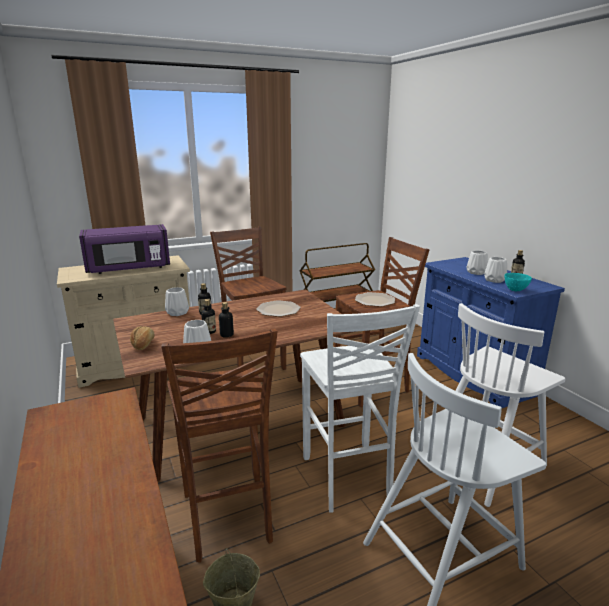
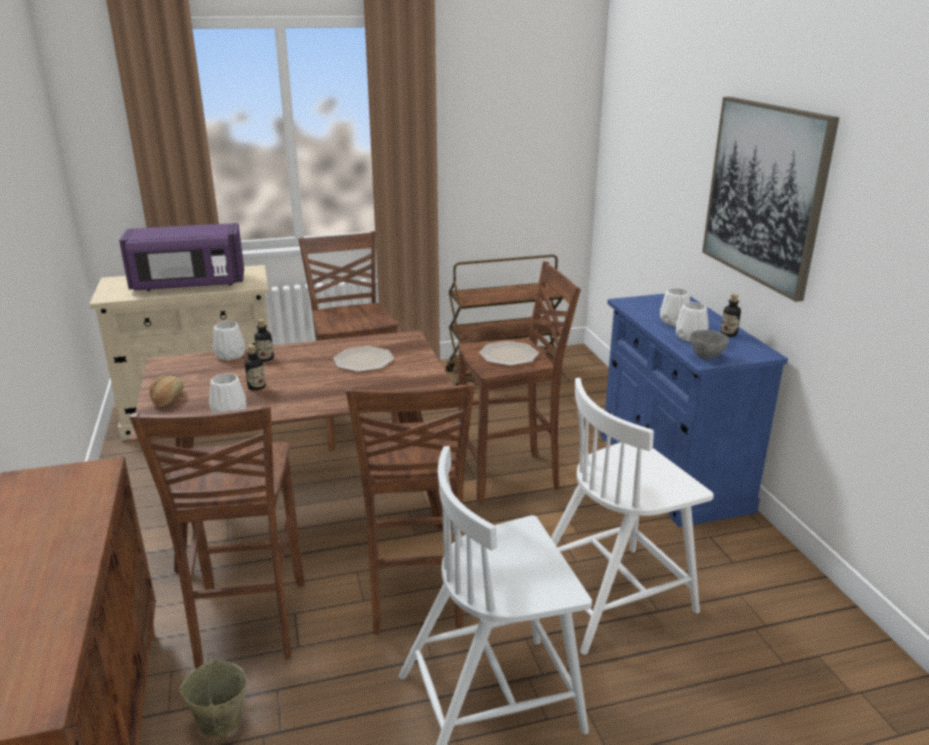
camera: 10 degrees right, 5 degrees up
bottle [219,302,234,338] -> none
white stool [300,304,420,513] -> brown stool [346,382,475,635]
turquoise bowl [504,273,532,291] -> grey bowl [690,330,729,359]
none -> picture [702,97,839,302]

